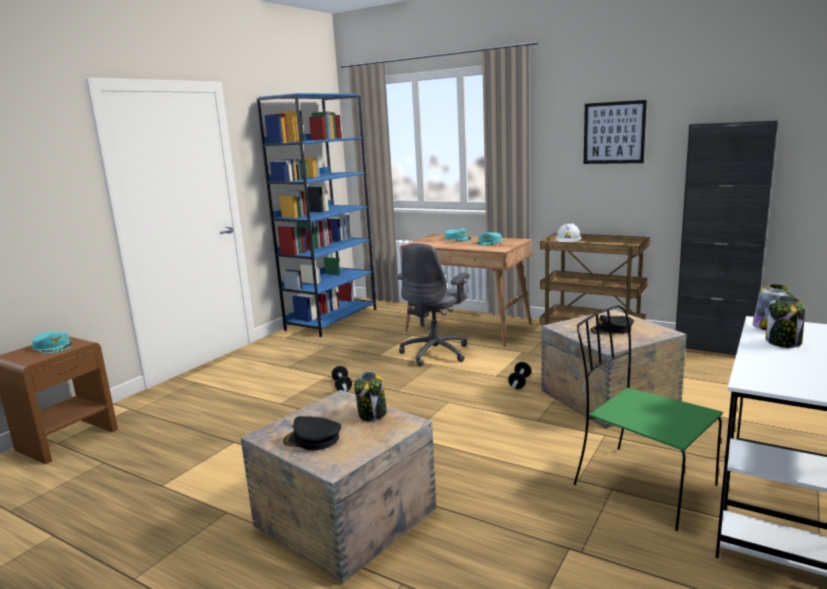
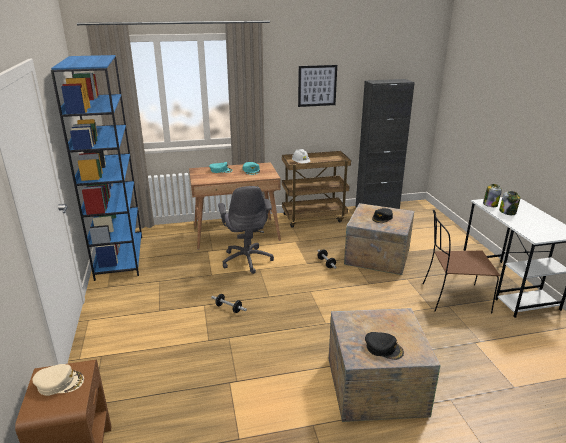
camera: 45 degrees left, 10 degrees up
turquoise cap [32,331,72,353] -> beige cap [32,364,84,396]
black cap [283,416,341,451] -> black cap turned 120 degrees counterclockwise [365,332,404,360]
jar [354,372,387,421] -> none
green chair [574,305,723,531] -> brown chair [423,209,500,313]

